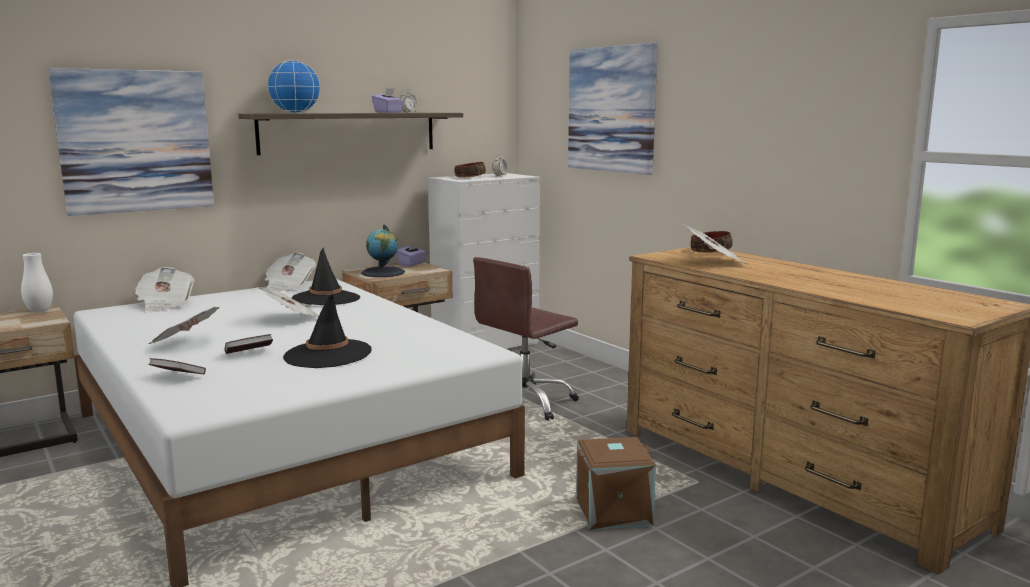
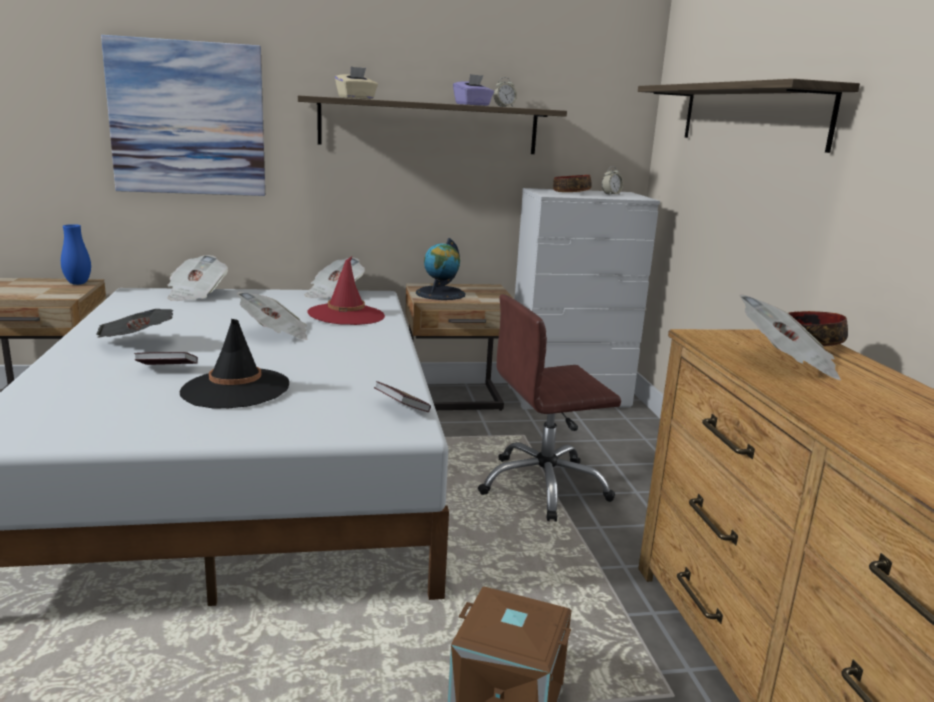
camera: 25 degrees right, 5 degrees up
white vase [21,253,53,313] -> blue vase [61,224,91,285]
book [149,358,206,374] -> book moved to [374,381,431,412]
globe [267,60,321,113] -> beige tissue box [335,67,378,99]
black hat [292,248,360,305] -> red hat [307,256,385,325]
purple tissue box [396,242,427,267] -> none
picture [568,43,658,175] -> shelf [638,79,860,153]

